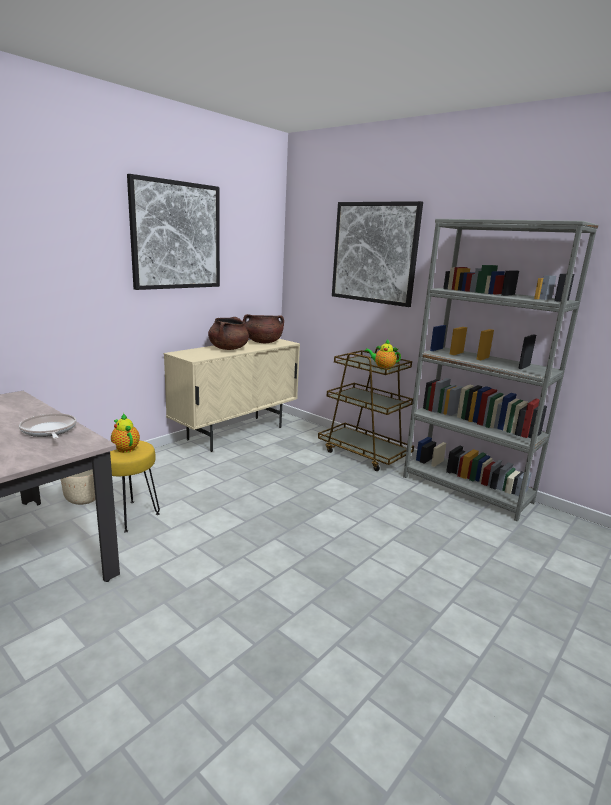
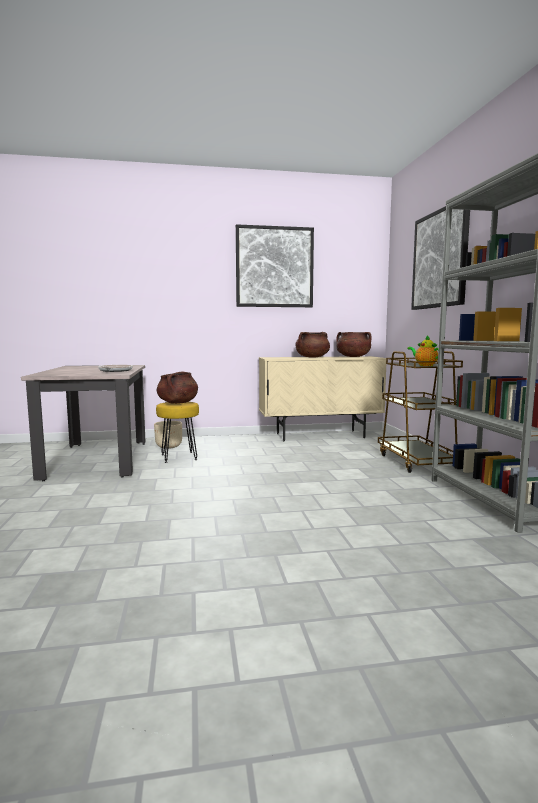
camera: 40 degrees right, 10 degrees down
teapot [111,413,140,453] -> brown cooking pot [157,371,198,404]

